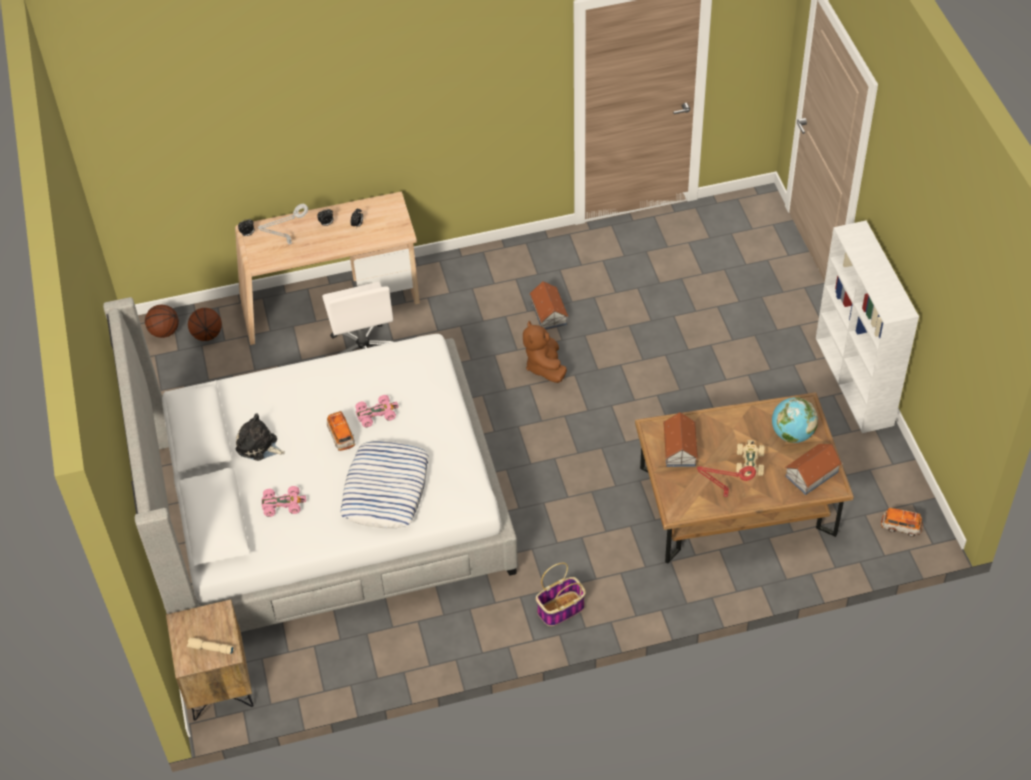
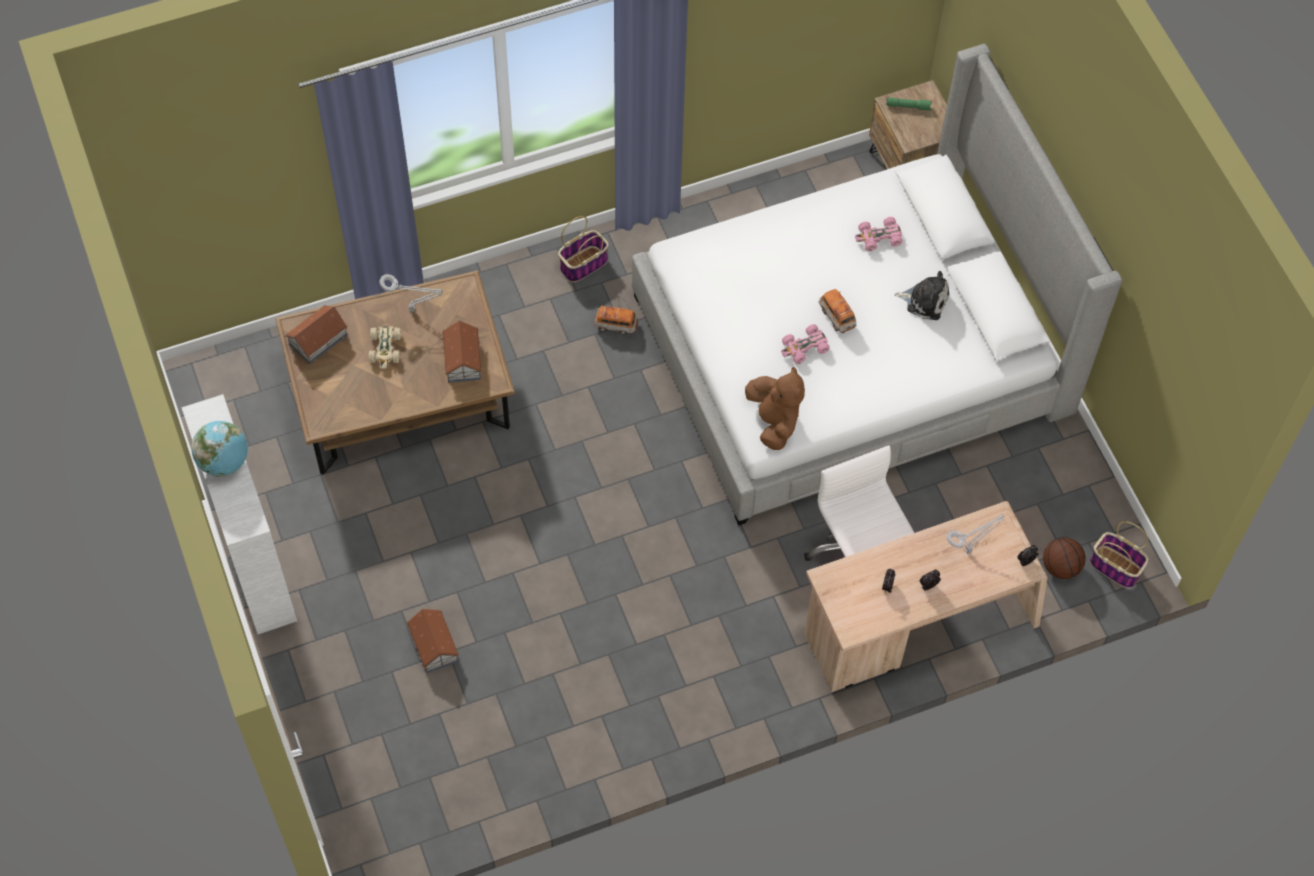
camera: 170 degrees right, 10 degrees up
basketball [145,305,179,338] -> basket [1090,521,1149,588]
beige flashlight [187,637,234,654] -> green flashlight [886,98,932,110]
pillow [340,441,429,528] -> none
brown plush toy [523,320,567,383] -> brown plush toy moved to [745,366,805,450]
toy house [529,281,568,330] -> toy house moved to [407,609,459,673]
red table lamp [697,466,756,497] -> grey table lamp [379,274,443,312]
globe [772,397,818,443] -> globe moved to [191,421,248,477]
toy car [881,508,923,537] -> toy car moved to [594,305,638,335]

